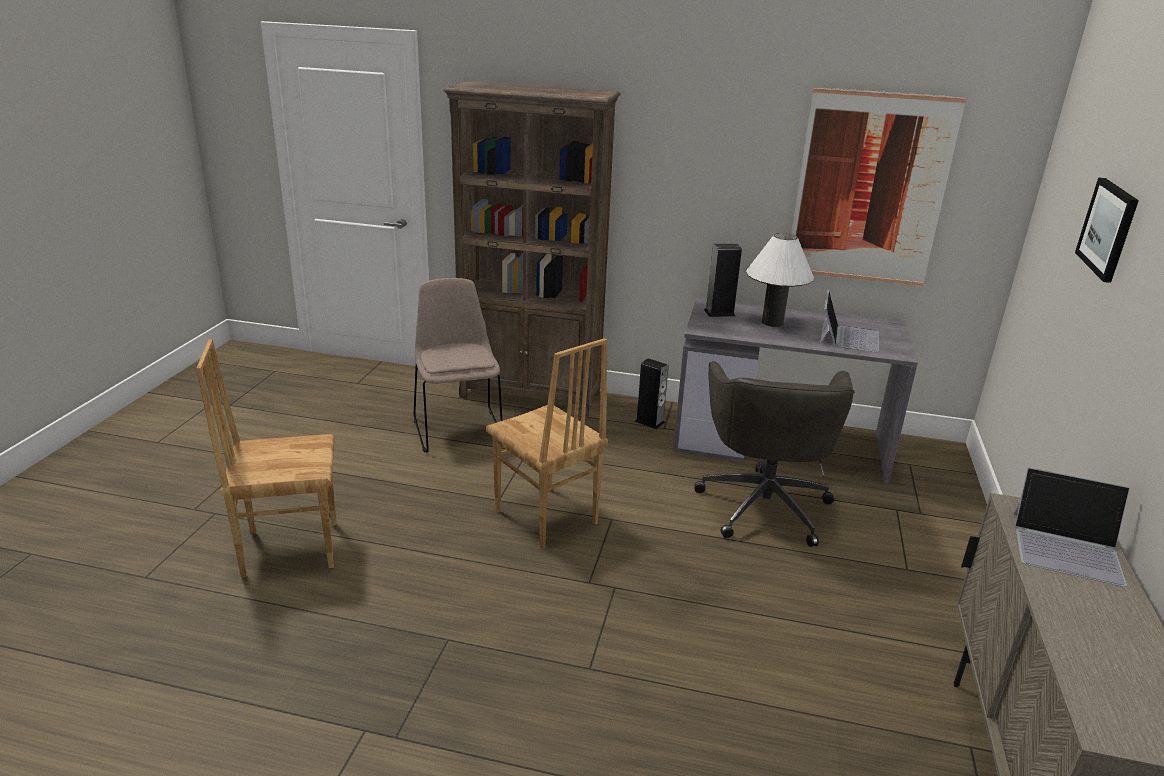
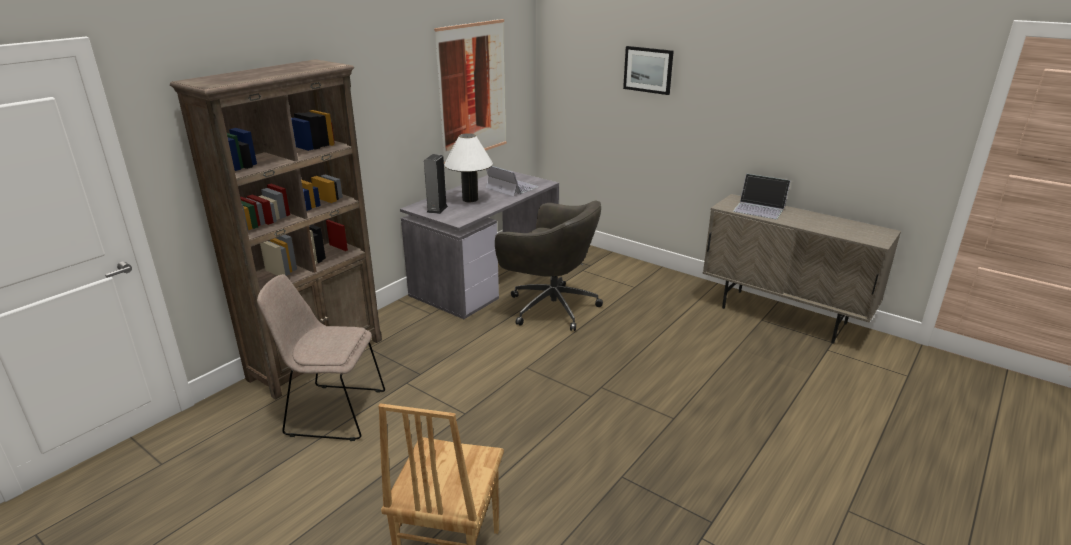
camera: 65 degrees left, 0 degrees up
brown chair [486,338,608,549] -> none
speaker [635,358,669,429] -> none
laptop [1014,467,1130,587] -> laptop turned 75 degrees clockwise [733,174,791,219]

